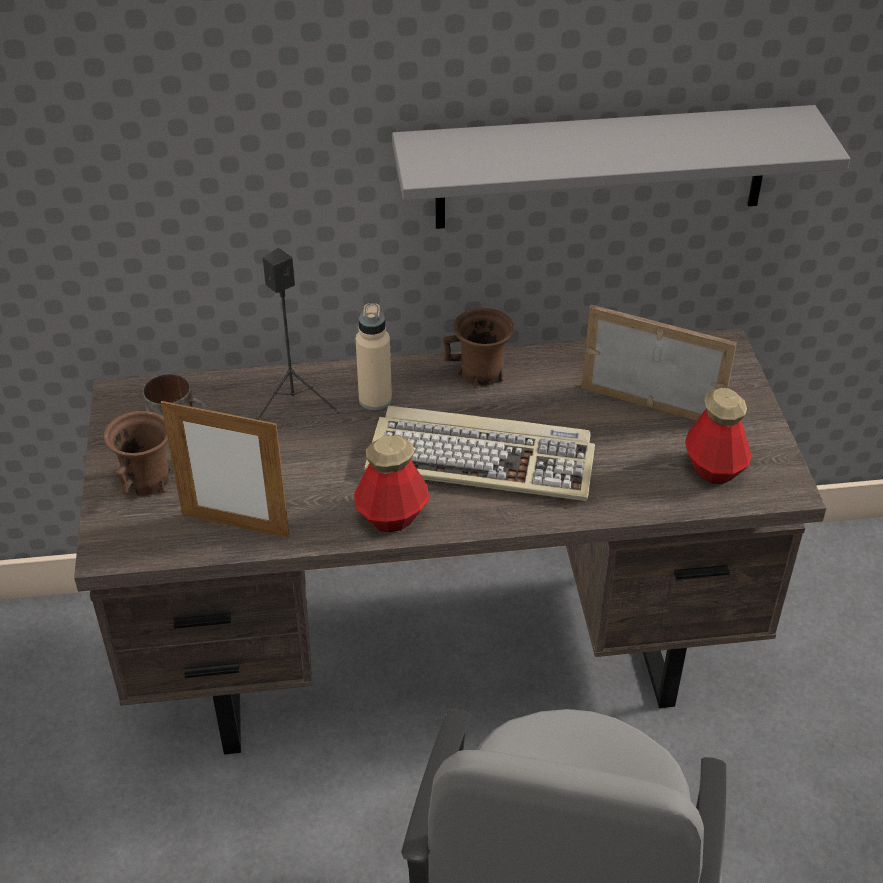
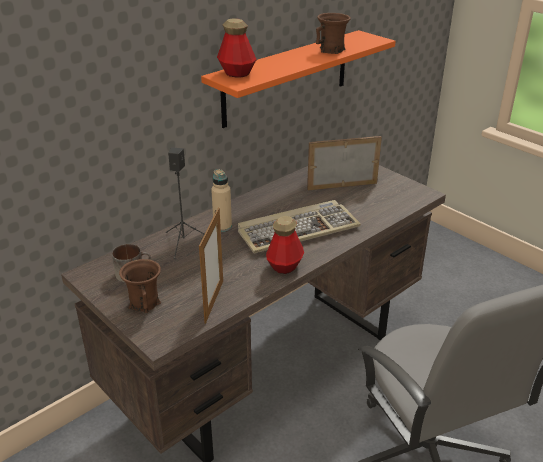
camera: 35 degrees left, 10 degrees down
picture frame [161,400,289,538] -> picture frame turned 60 degrees counterclockwise [199,207,223,324]
grey shelf [392,105,850,229] -> orange shelf [201,30,396,128]
brown mug [443,308,514,389] -> brown mug moved to [316,13,351,54]
bottle [685,388,752,484] -> bottle moved to [217,18,257,78]

